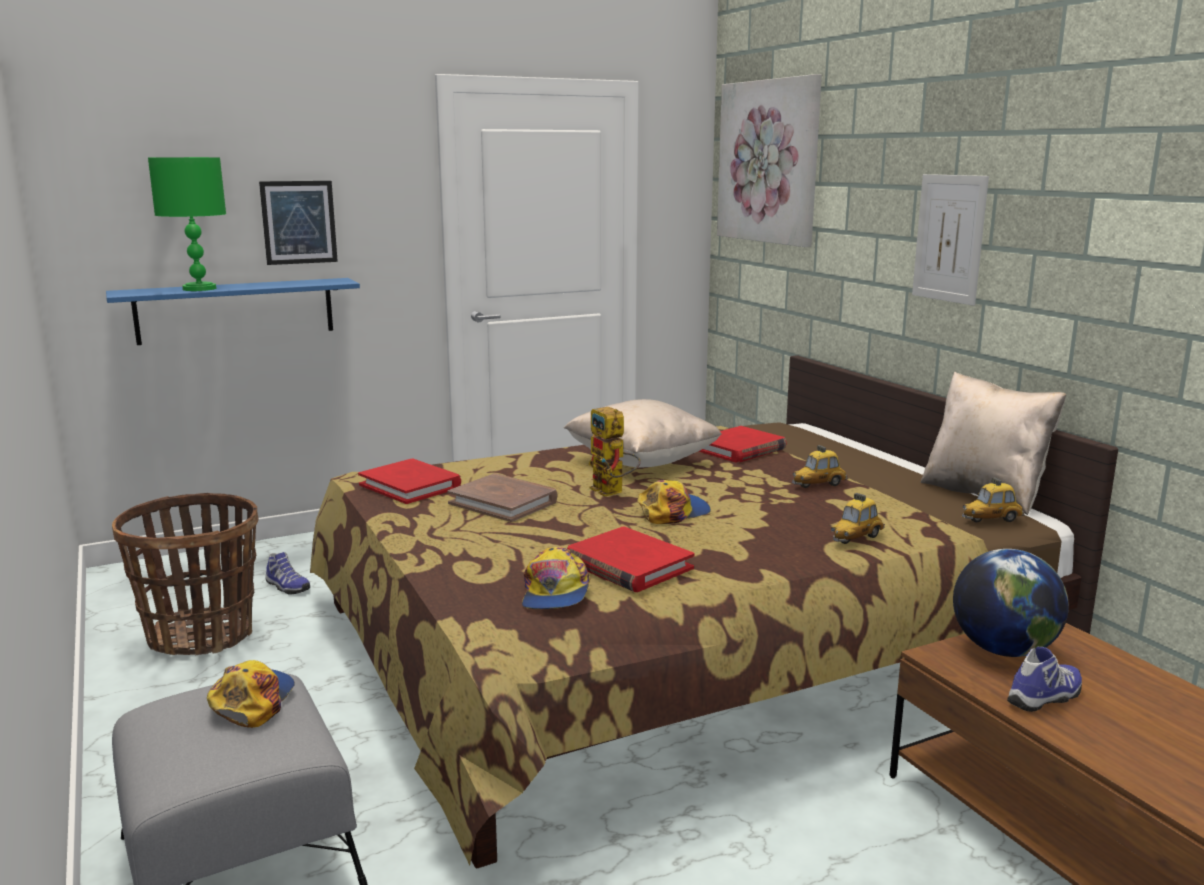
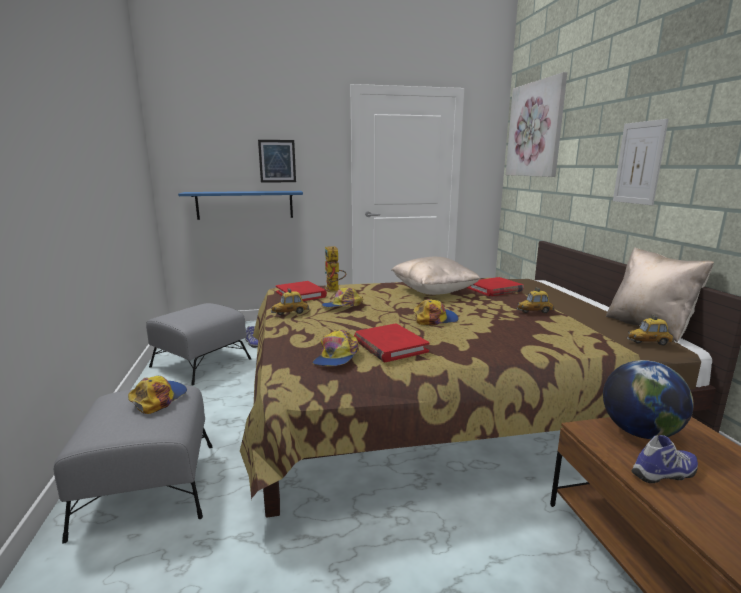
camera: 15 degrees right, 0 degrees up
basket [112,493,258,656] -> grey ottoman [146,303,251,386]
green table lamp [148,157,226,291] -> none
brown book [447,473,558,522] -> cap [322,288,363,307]
toy robot [588,407,641,497] -> toy robot moved to [325,246,346,292]
toy car [831,493,885,544] -> toy car moved to [271,288,310,315]

